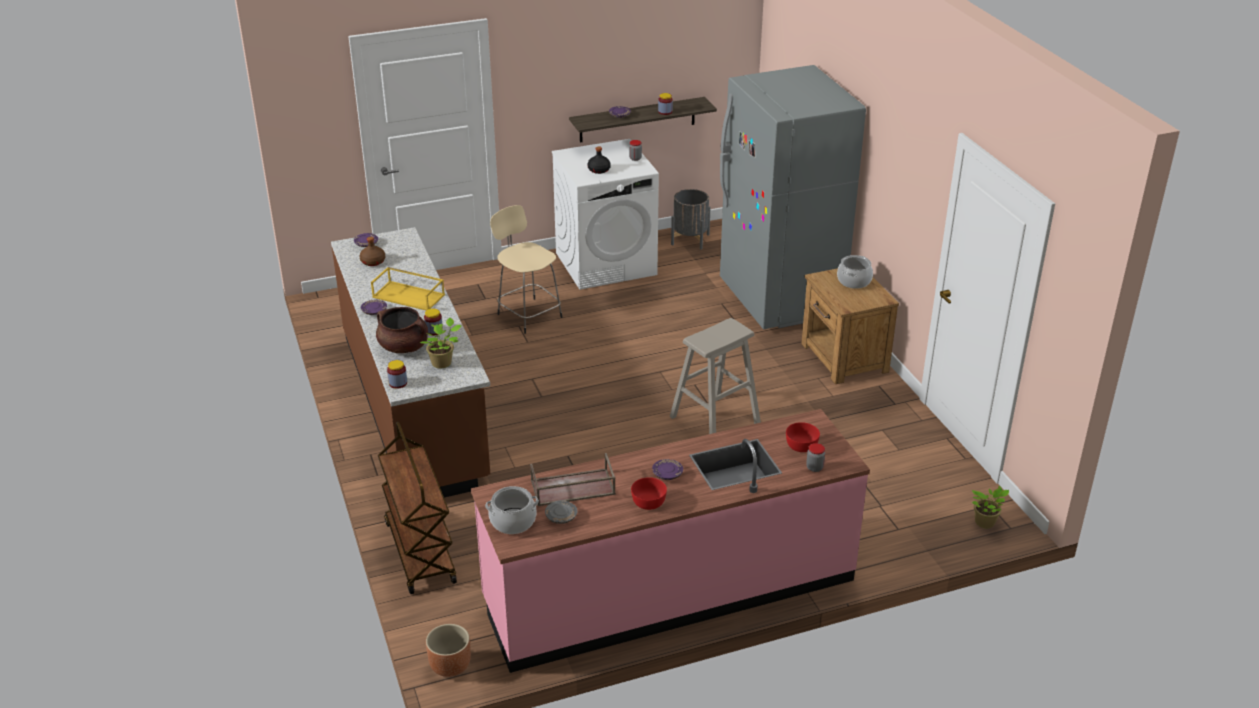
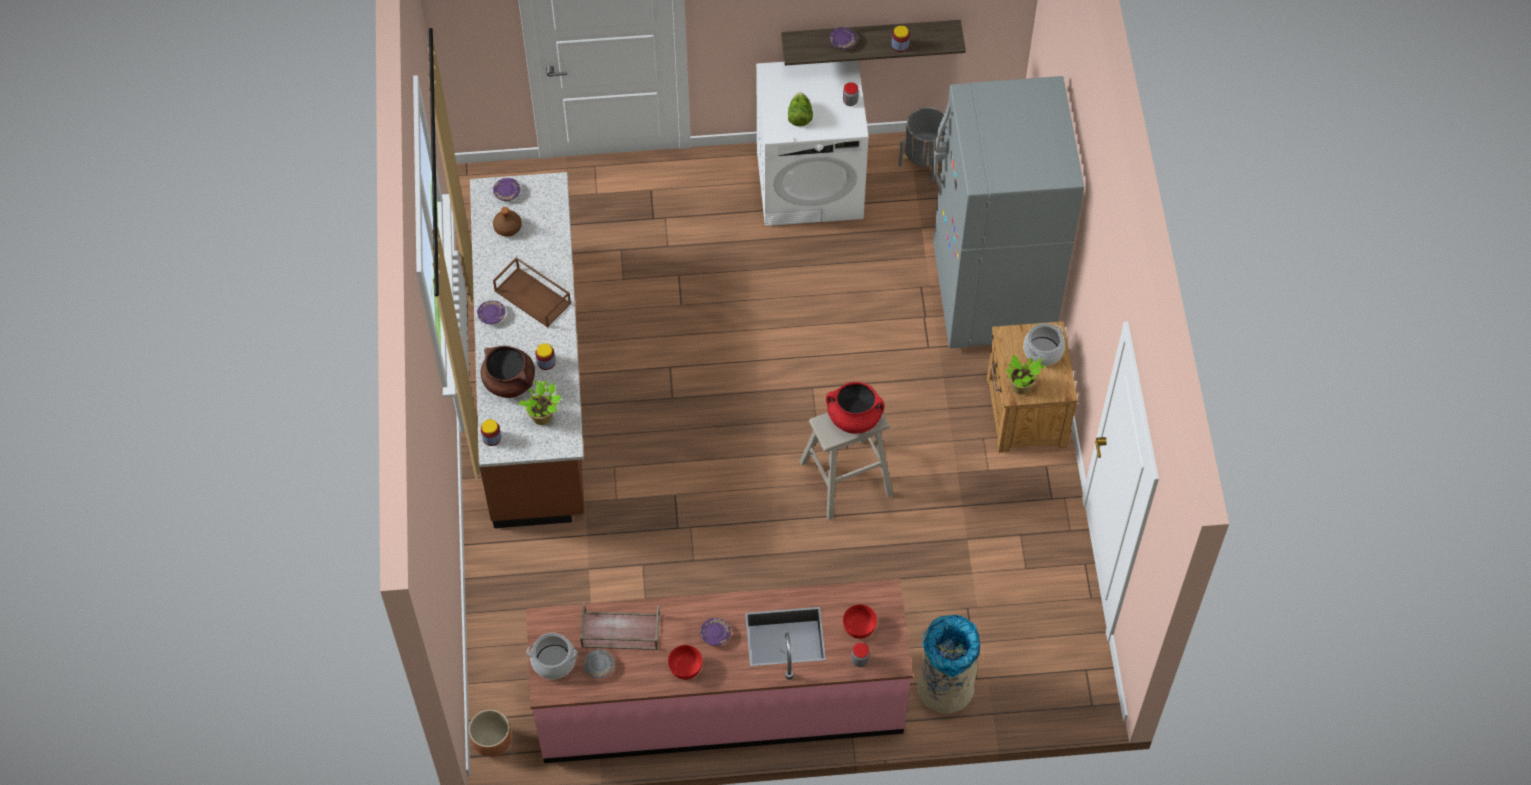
camera: 15 degrees right, 25 degrees up
yellow tray [371,267,445,311] -> brown tray [493,257,571,328]
brown cart [378,422,457,594] -> none
beige stool [490,205,562,334] -> none
black bottle [587,146,611,174] -> lettuce [788,93,813,126]
potted plant [972,486,1009,528] -> potted plant moved to [1005,355,1045,395]
none -> red cooking pot [826,382,885,434]
none -> beige trash can [917,615,980,714]

